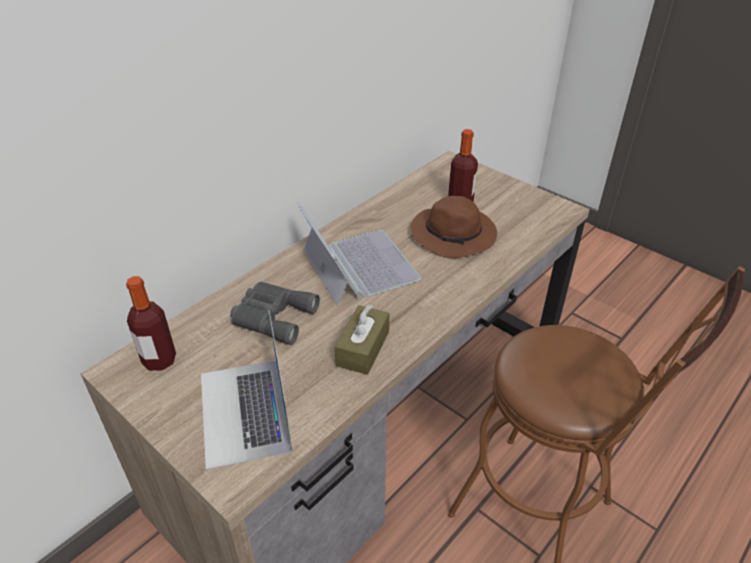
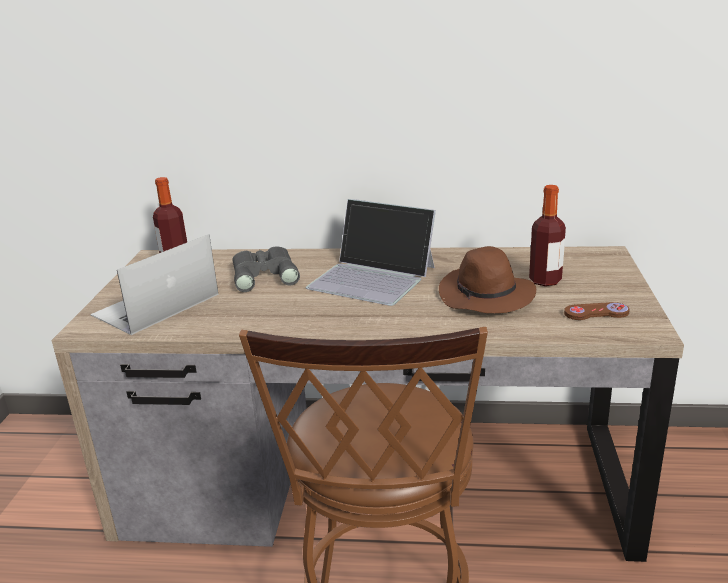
camera: 55 degrees right, 15 degrees down
laptop [297,203,421,306] -> laptop turned 90 degrees clockwise [306,199,436,306]
brown tissue box [335,305,389,375] -> none
none -> brown game controller [564,302,630,320]

